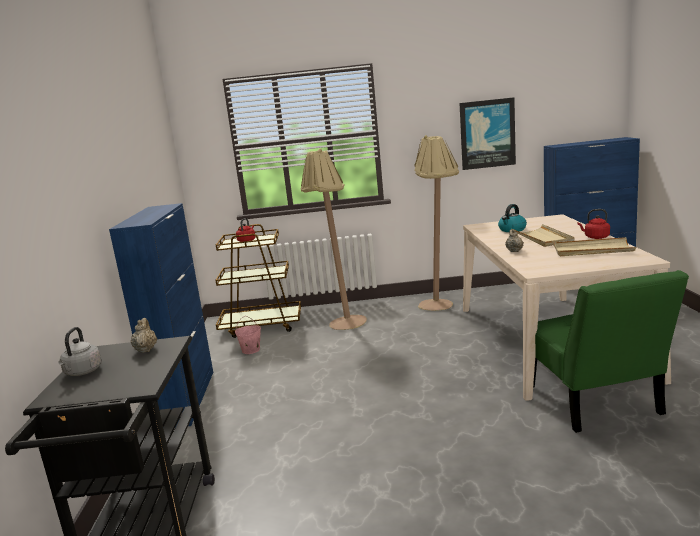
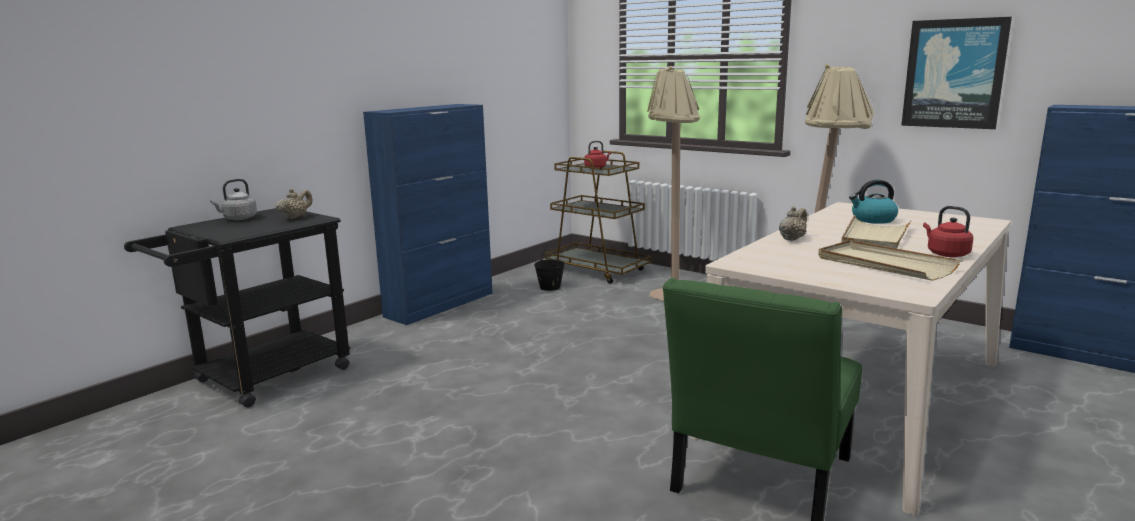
camera: 40 degrees right, 0 degrees up
pink bucket [235,316,261,354] -> black bucket [534,247,565,291]

